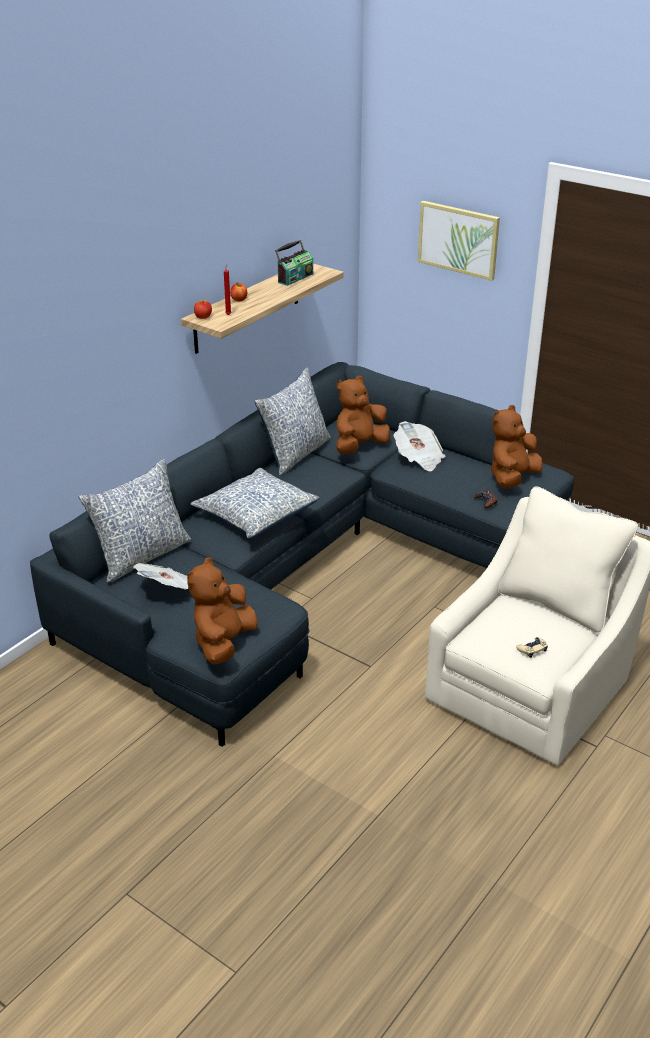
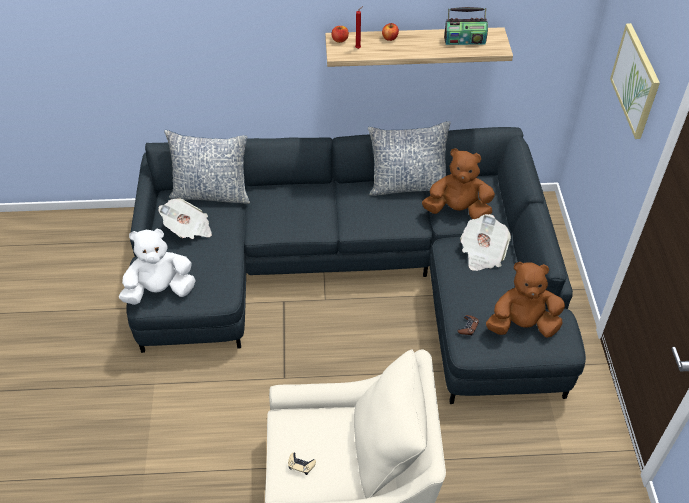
camera: 50 degrees right, 15 degrees up
brown plush toy [187,557,258,665] -> white plush toy [119,229,196,305]
pillow [191,468,320,539] -> none

